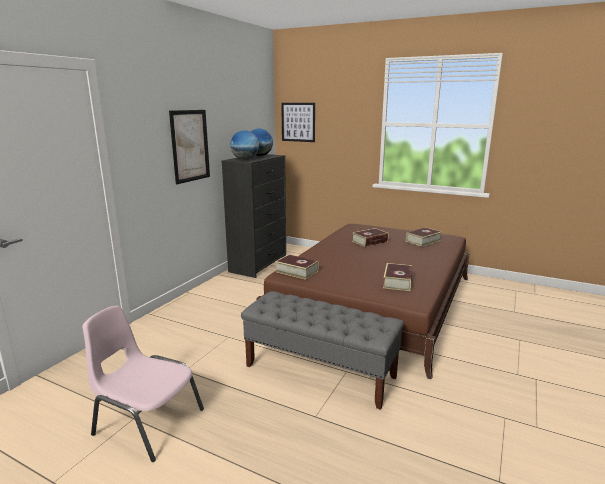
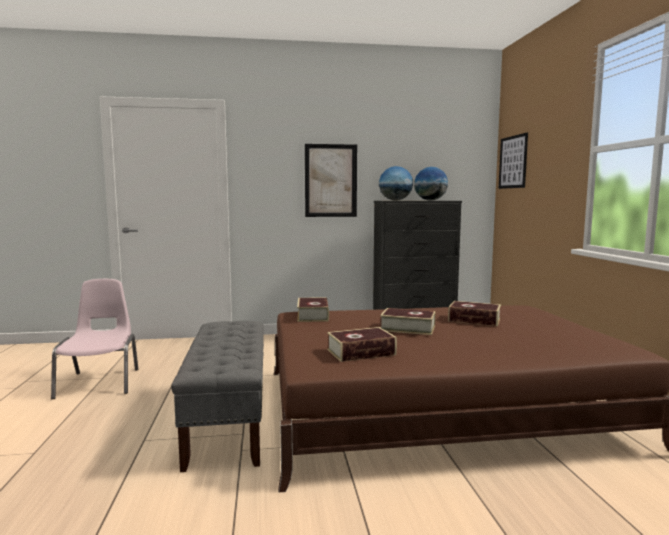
camera: 55 degrees right, 10 degrees down
book [406,227,442,247] -> book moved to [380,308,435,335]

